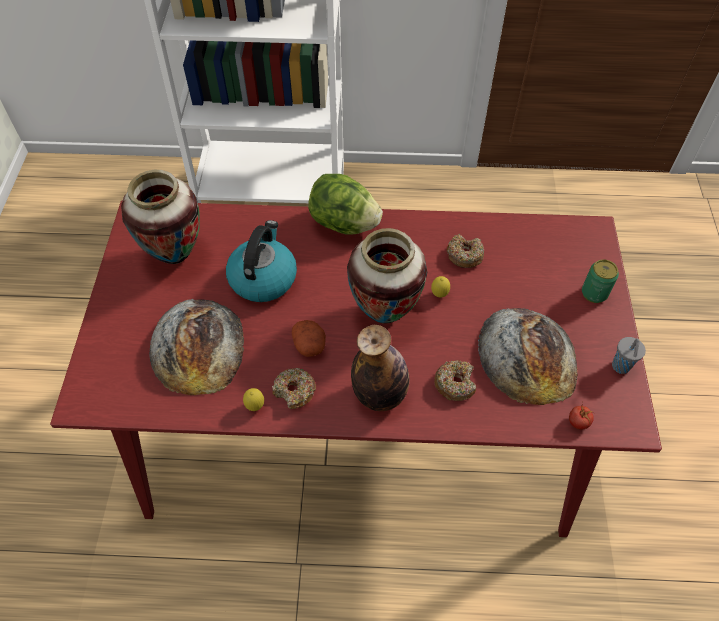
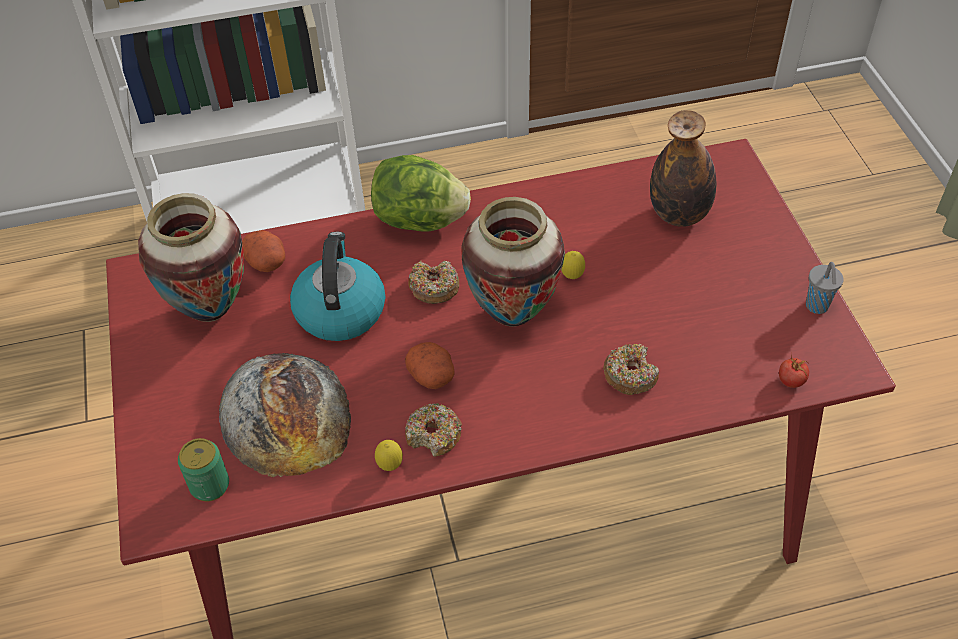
camera: 15 degrees left, 5 degrees down
bottle [351,325,409,411] -> bottle moved to [650,110,716,227]
donut [447,234,484,268] -> donut moved to [408,261,459,304]
bread [478,308,578,405] -> none
can [582,259,619,303] -> can moved to [178,438,229,501]
none -> potato [242,230,285,272]

